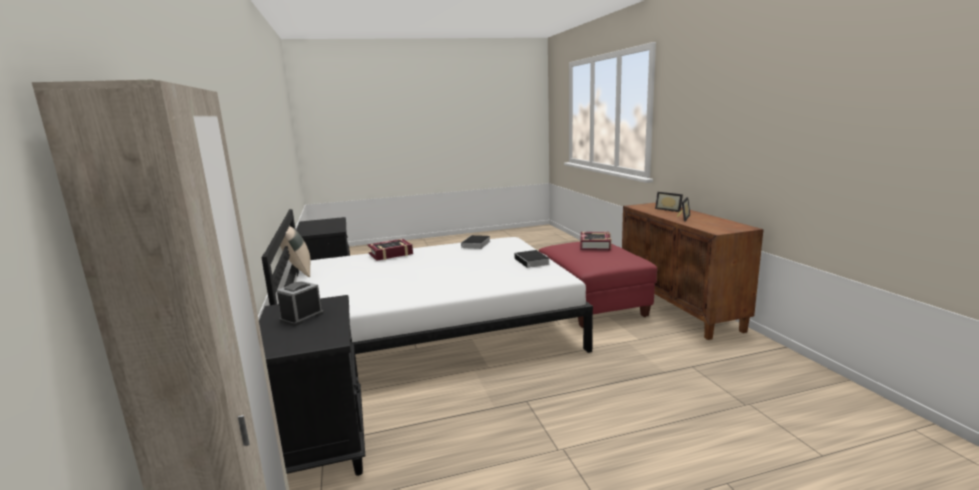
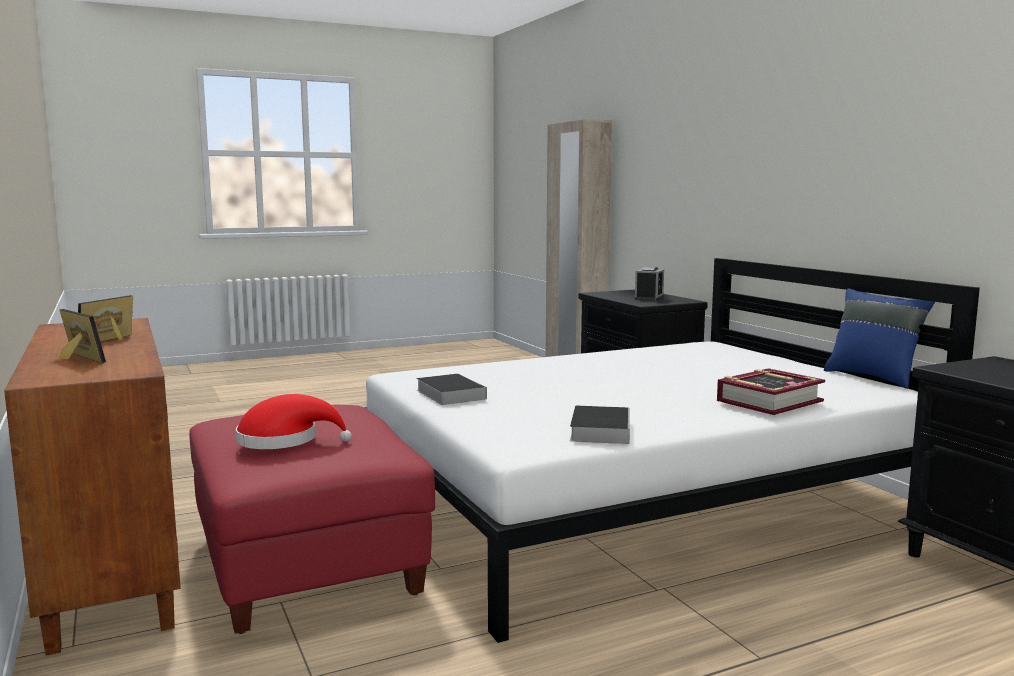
camera: 170 degrees right, 5 degrees down
beige pillow [280,222,311,278] -> blue pillow [824,288,935,389]
book [580,232,611,251] -> red hat [236,394,352,449]

